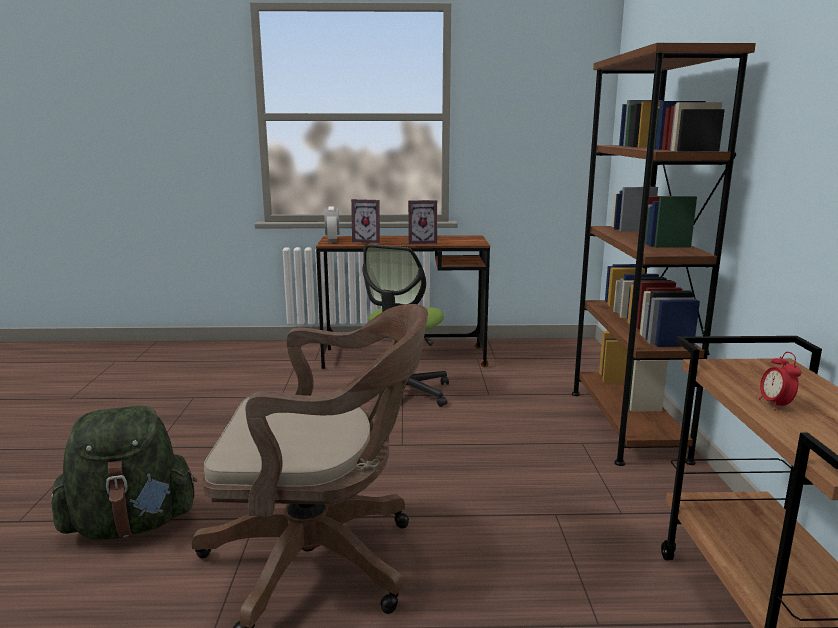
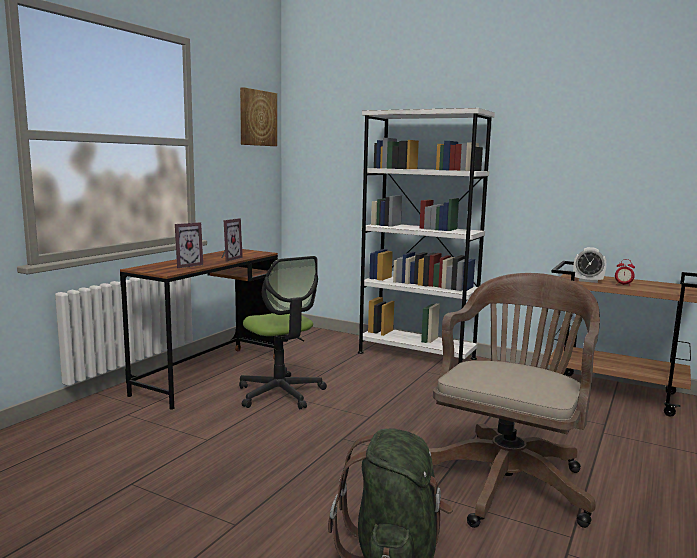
camera: 60 degrees left, 5 degrees down
alarm clock [324,206,340,242] -> alarm clock moved to [573,247,606,283]
brown bookcase [572,43,756,466] -> white bookcase [358,108,495,364]
none -> picture [240,87,277,146]

